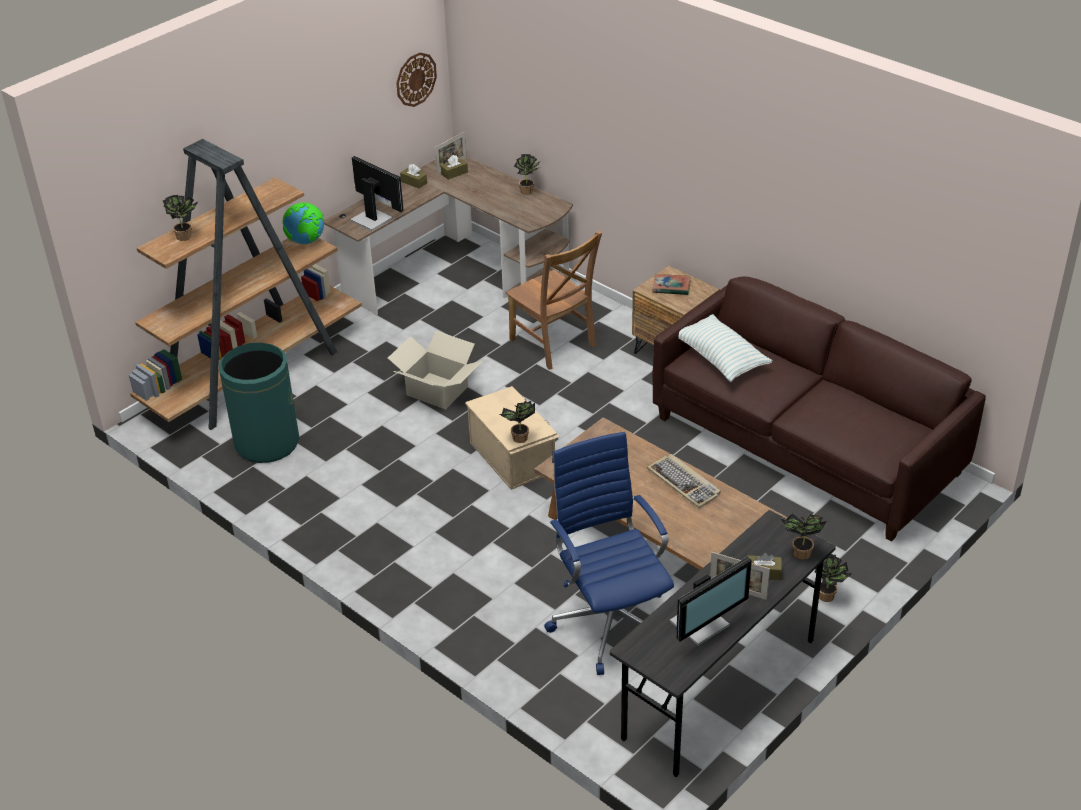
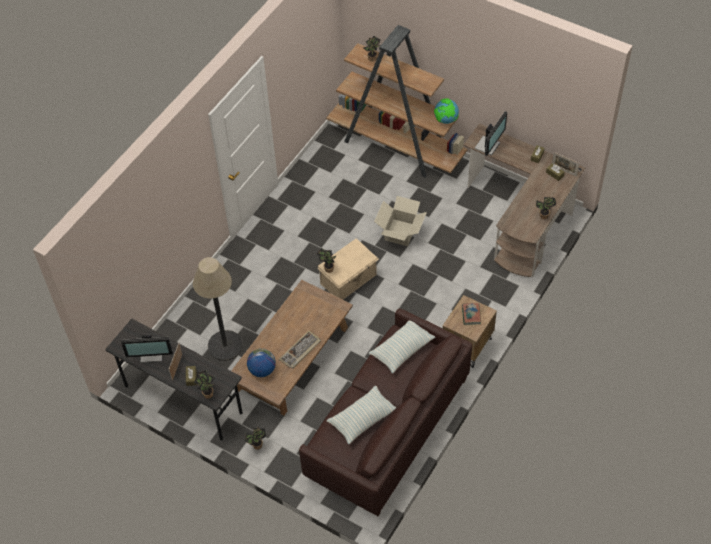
camera: 80 degrees right, 15 degrees up
green trash can [219,343,300,463] -> none
wall clock [396,52,437,107] -> none
brown chair [506,231,602,370] -> none
blue office chair [544,432,674,675] -> floor lamp [193,257,243,361]
monitor [670,557,752,646] -> monitor turned 45 degrees counterclockwise [121,334,173,363]
none -> globe [247,348,276,377]
none -> pillow [327,386,396,444]

